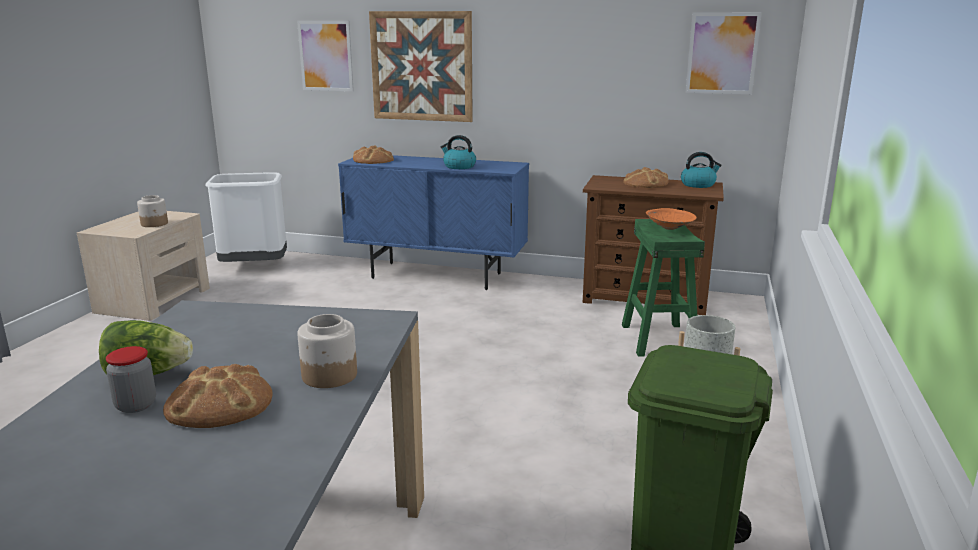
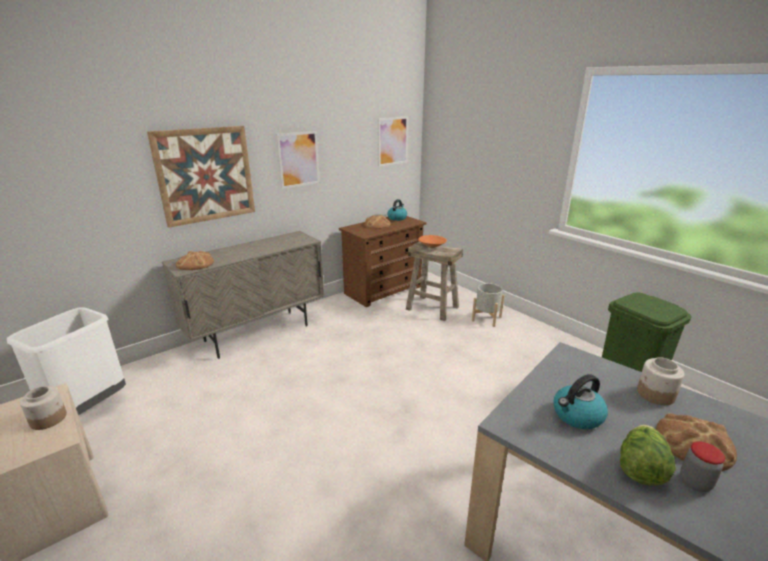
camera: 55 degrees left, 5 degrees up
picture [297,21,354,91] -> picture moved to [276,131,320,189]
blue cabinet [338,155,529,290] -> beige cabinet [162,231,325,359]
kettle [441,135,476,169] -> kettle moved to [553,374,608,429]
green stool [622,219,705,357] -> beige stool [406,241,463,321]

